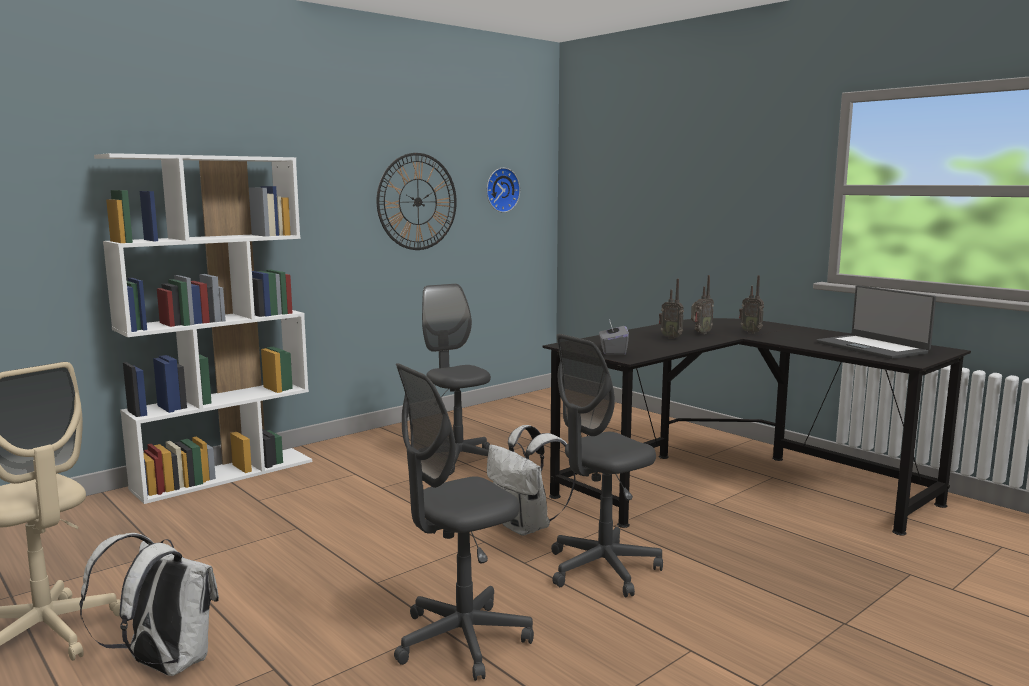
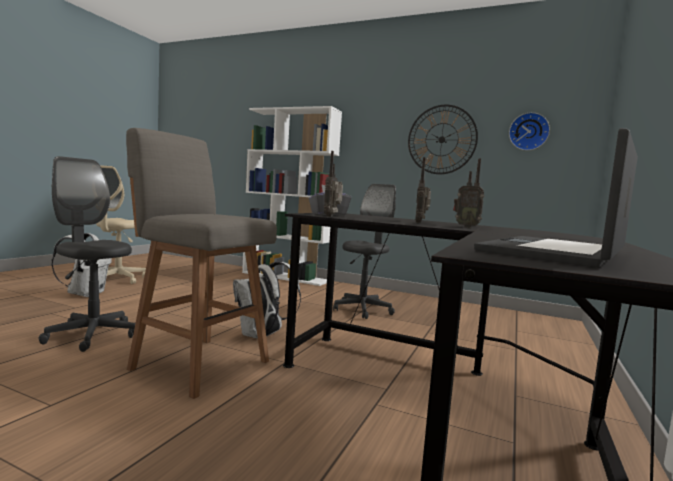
camera: 65 degrees right, 5 degrees down
grey office chair [551,334,663,597] -> grey stool [126,128,277,399]
radio [739,275,764,334] -> radio moved to [324,151,343,217]

